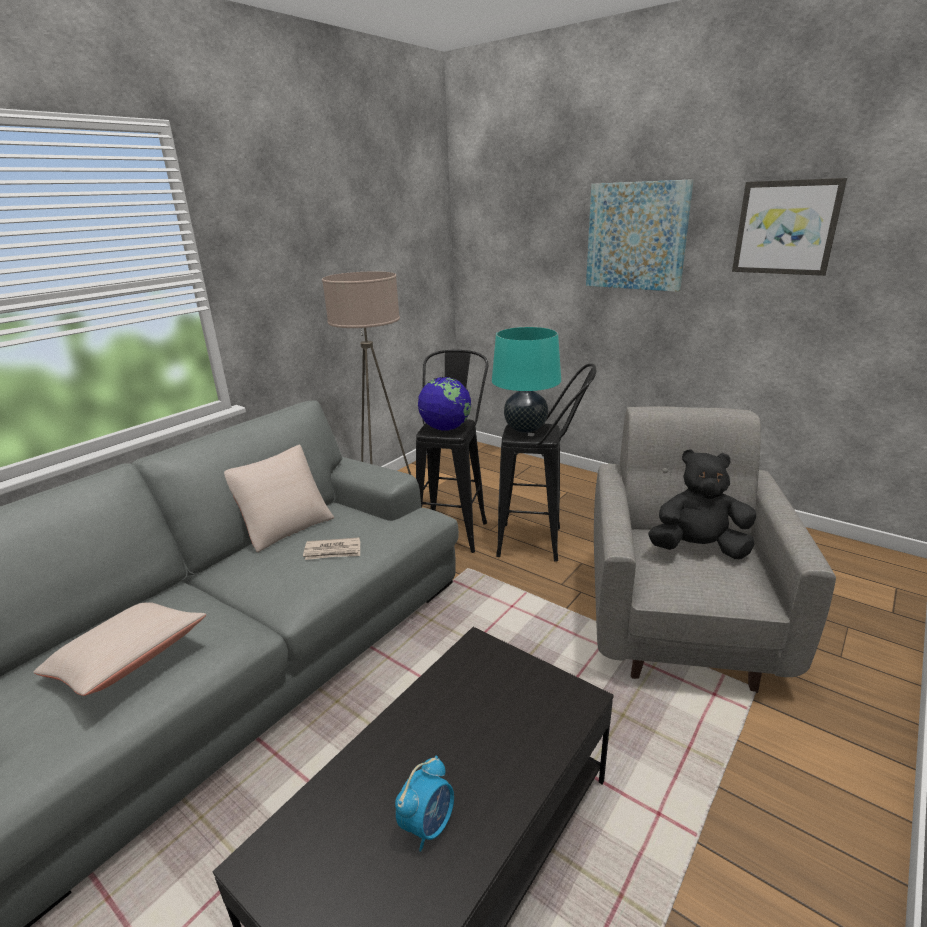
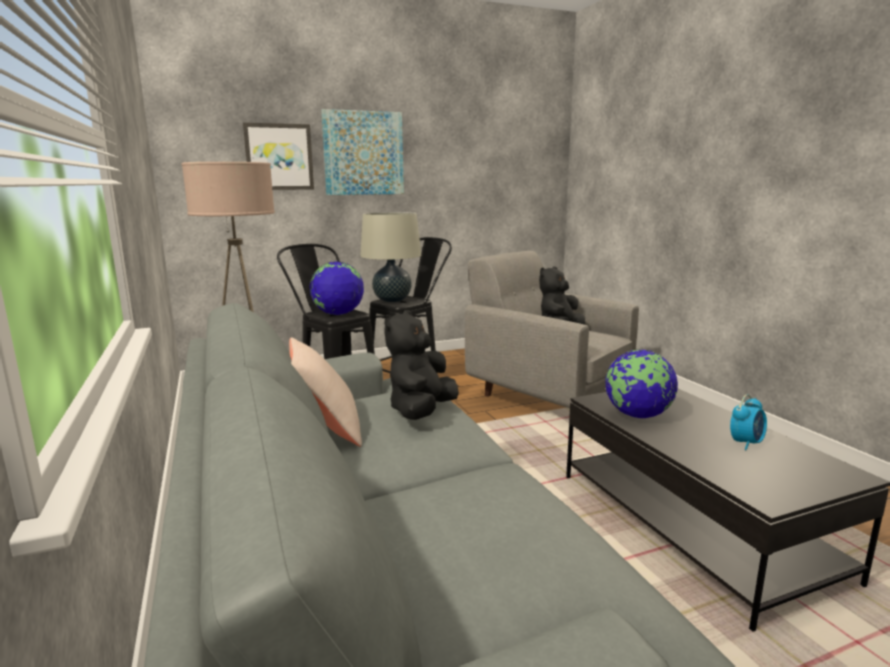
camera: 60 degrees left, 10 degrees down
beige pillow [33,602,206,696] -> none
newspaper [303,537,360,560] -> black plush toy [384,310,459,420]
alarm clock [395,756,454,852] -> alarm clock turned 75 degrees clockwise [730,394,767,450]
turquoise table lamp [492,327,561,433] -> beige table lamp [360,212,421,302]
picture [732,178,847,276] -> picture moved to [243,122,314,190]
none -> globe [605,350,678,418]

